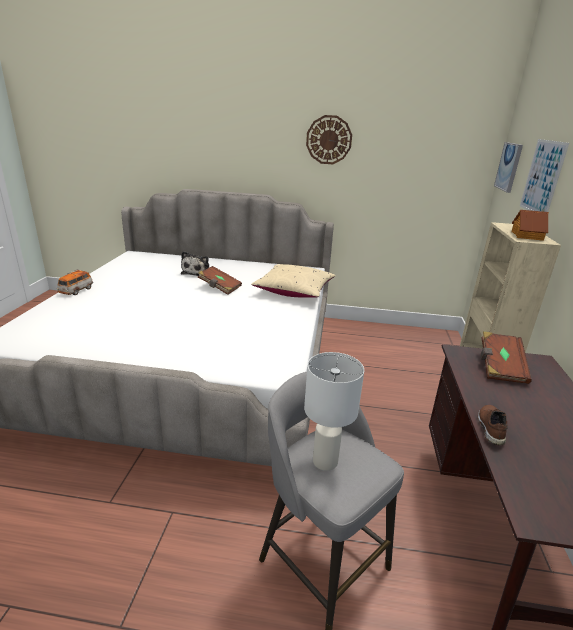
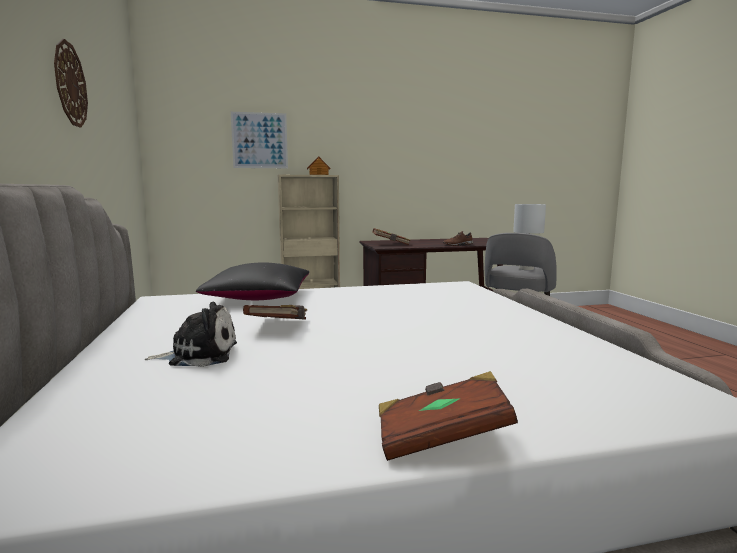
camera: 110 degrees left, 15 degrees down
toy car [57,269,93,295] -> brown book [379,371,518,461]
beige pillow [251,264,336,298] -> black pillow [196,262,309,300]
picture [494,142,523,193] -> none

